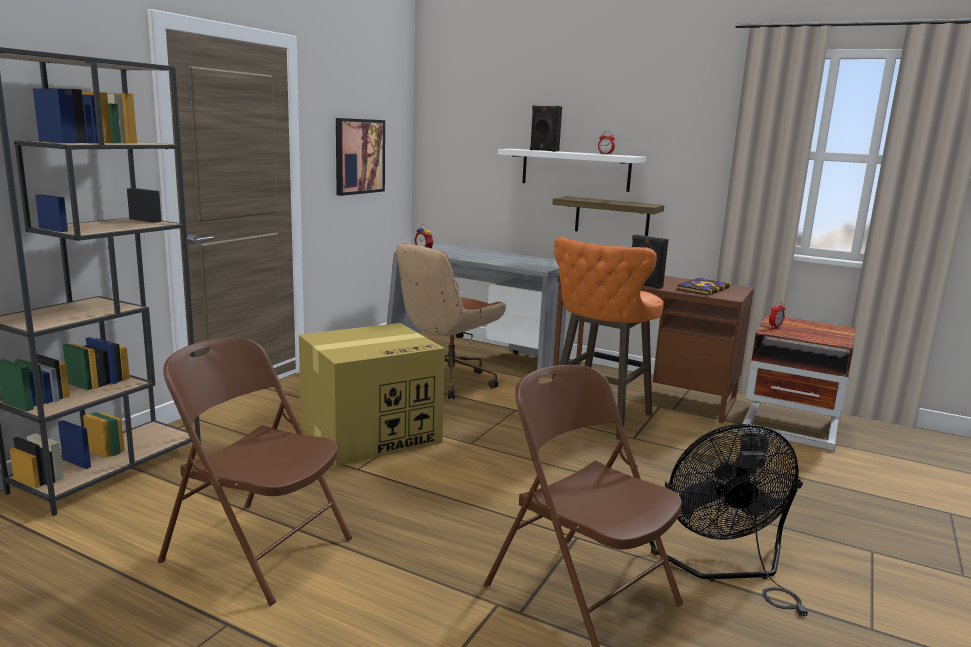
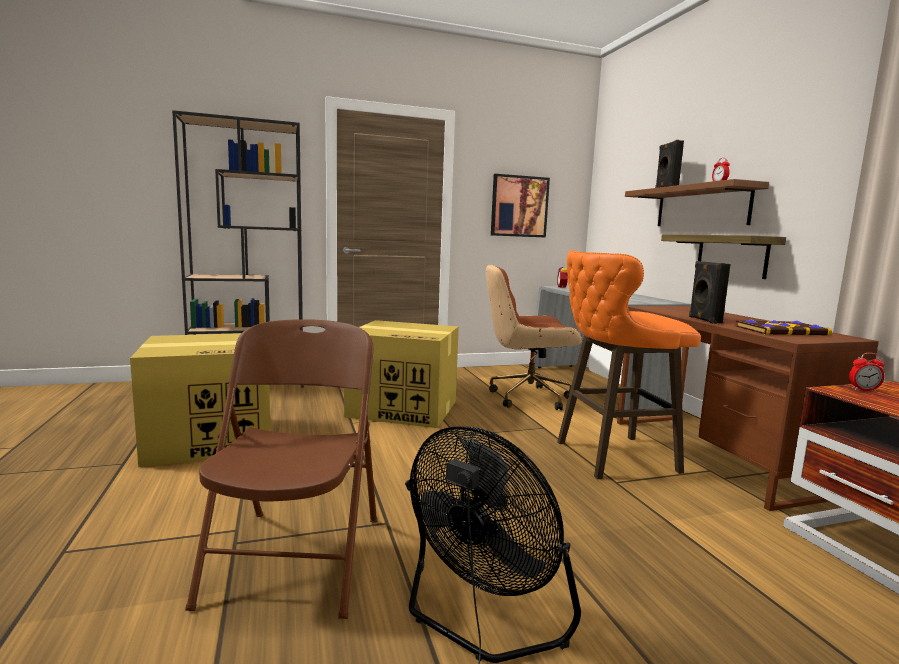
camera: 45 degrees right, 5 degrees down
brown chair [158,337,352,606] -> cardboard box [130,333,271,467]
white shelf [498,149,646,192] -> brown shelf [625,179,769,226]

